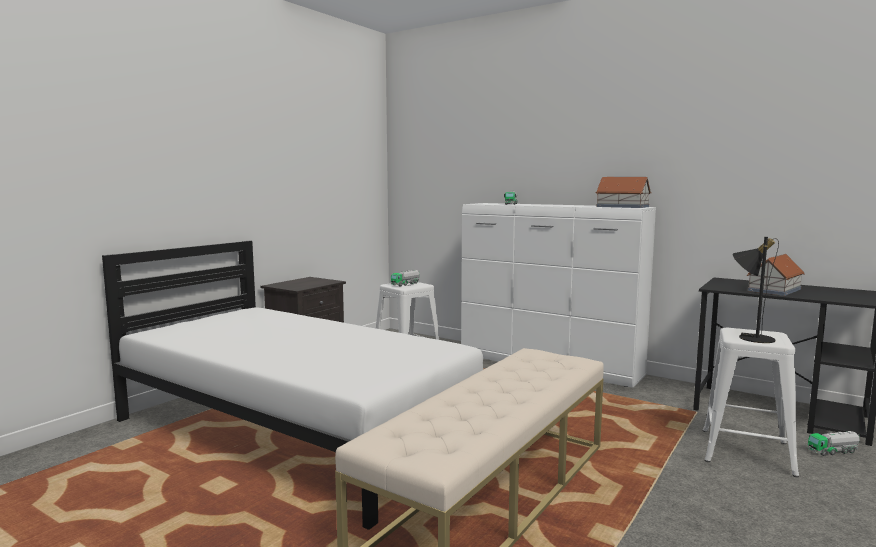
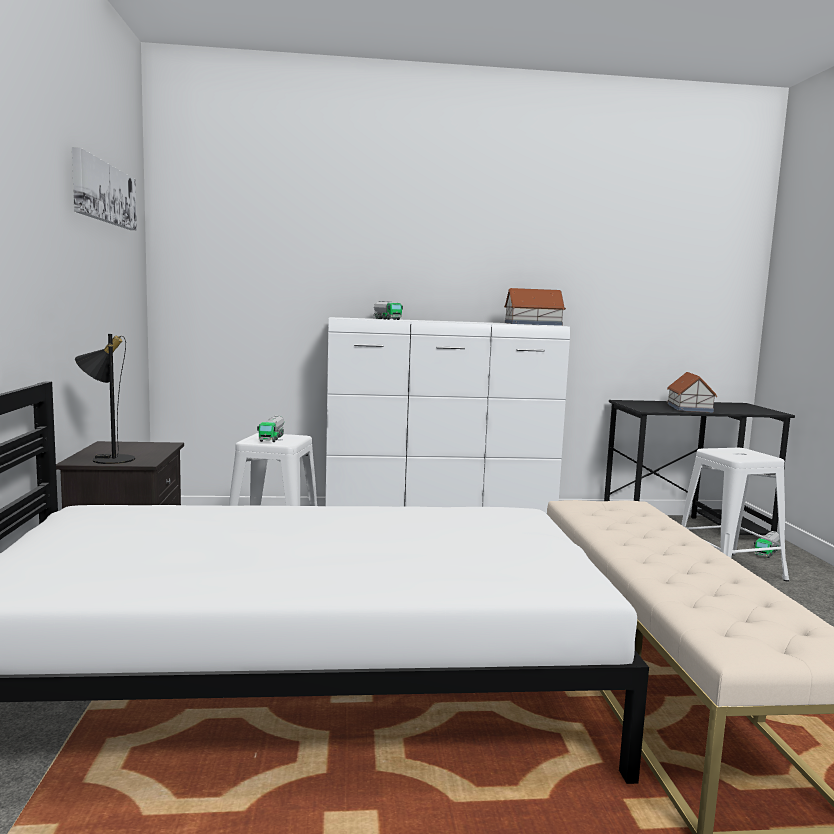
camera: 40 degrees left, 0 degrees up
black table lamp [733,237,779,343] -> black table lamp moved to [75,334,135,464]
none -> picture [72,147,137,230]

